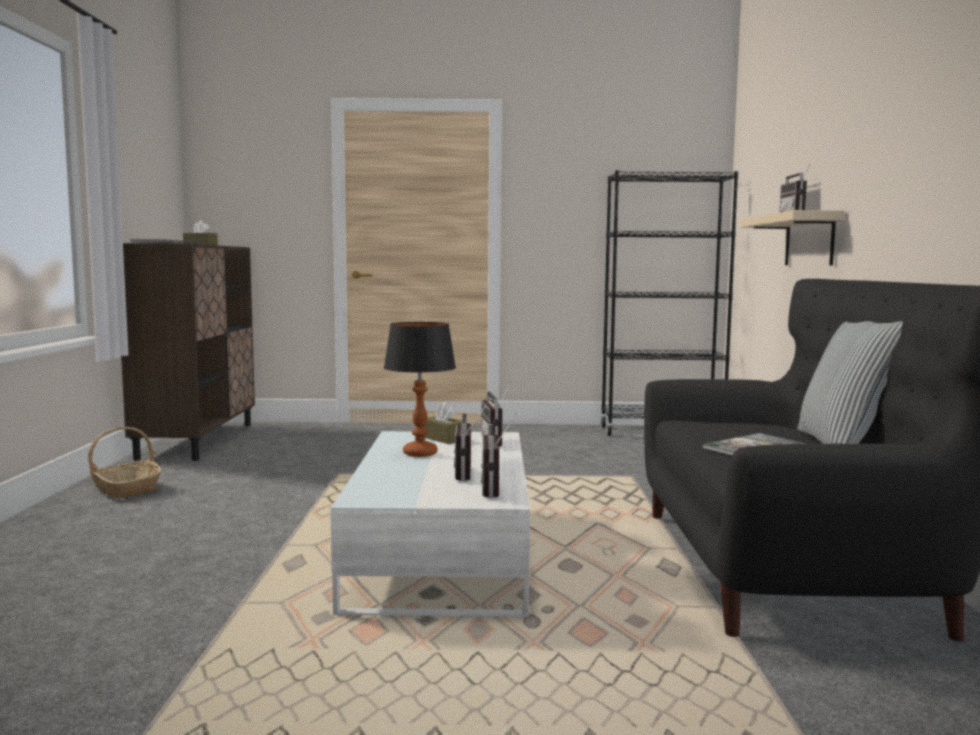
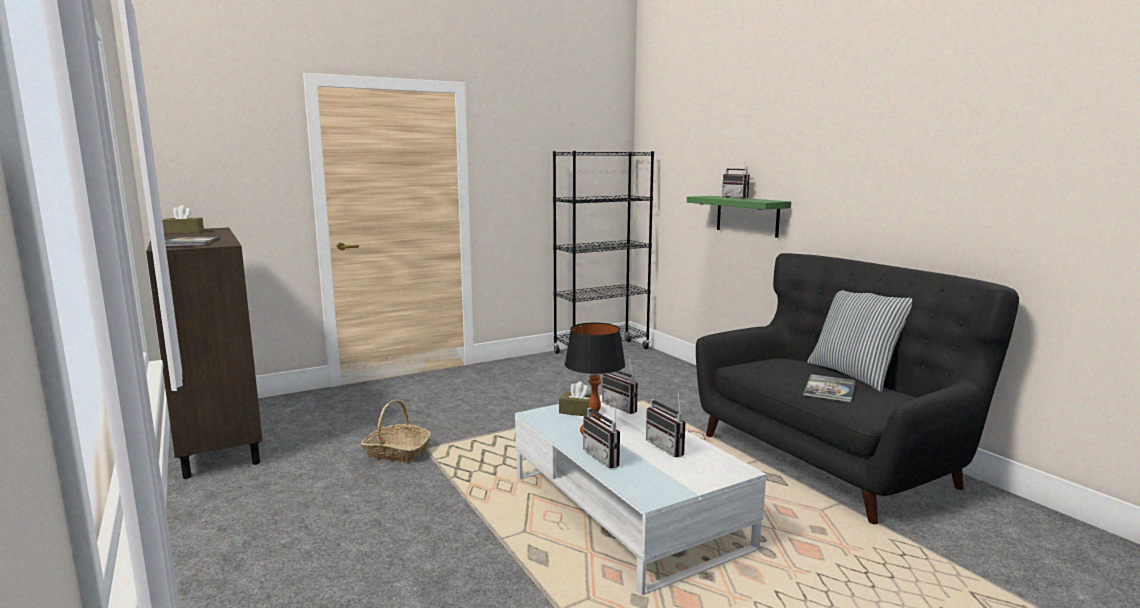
camera: 30 degrees left, 5 degrees up
basket [88,427,162,499] -> basket moved to [361,400,431,463]
radio [481,413,517,498] -> radio moved to [583,398,620,468]
beige shelf [740,210,845,266] -> green shelf [687,196,791,238]

